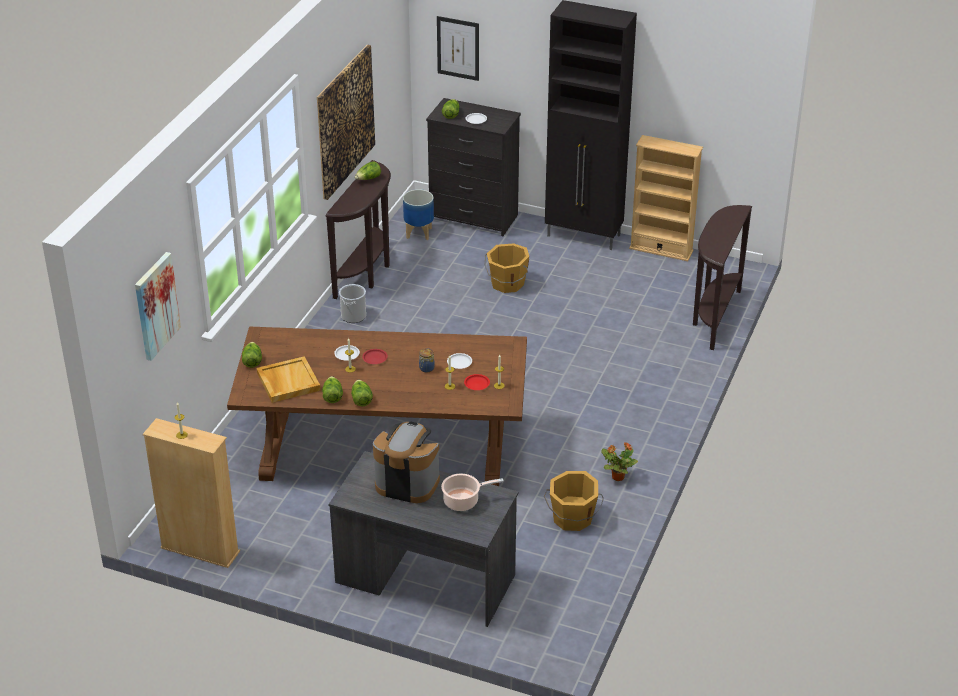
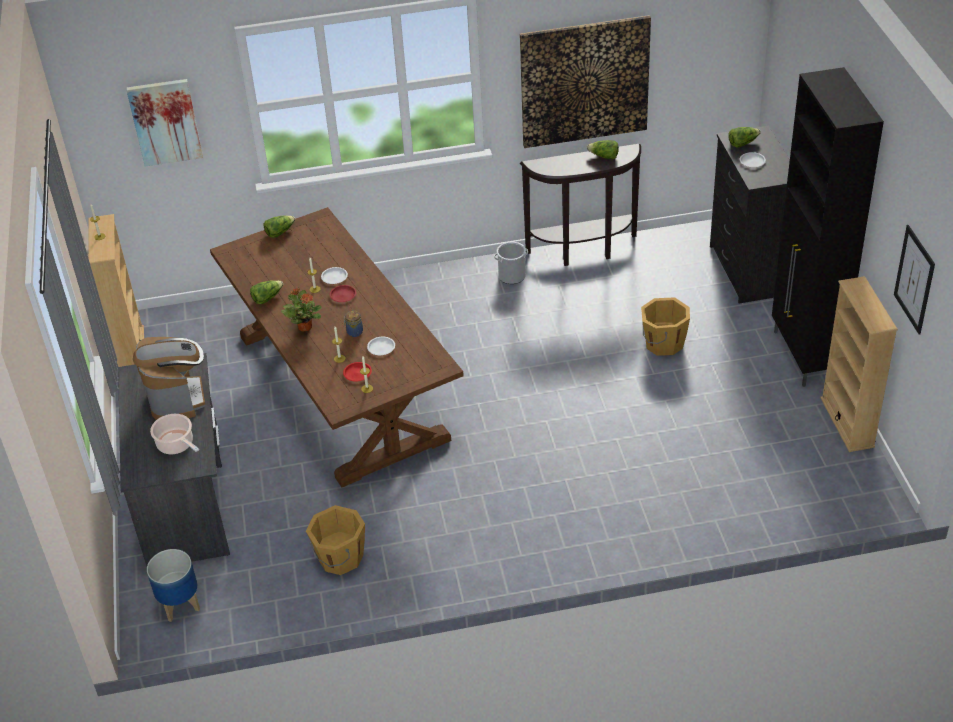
camera: 60 degrees right, 5 degrees up
beige tray [257,356,321,403] -> none
lettuce [351,380,373,406] -> none
planter [403,189,434,240] -> planter moved to [147,549,200,622]
picture [437,16,479,81] -> picture moved to [894,225,935,335]
potted plant [601,442,638,481] -> potted plant moved to [281,288,322,332]
brown console table [693,205,752,350] -> none

